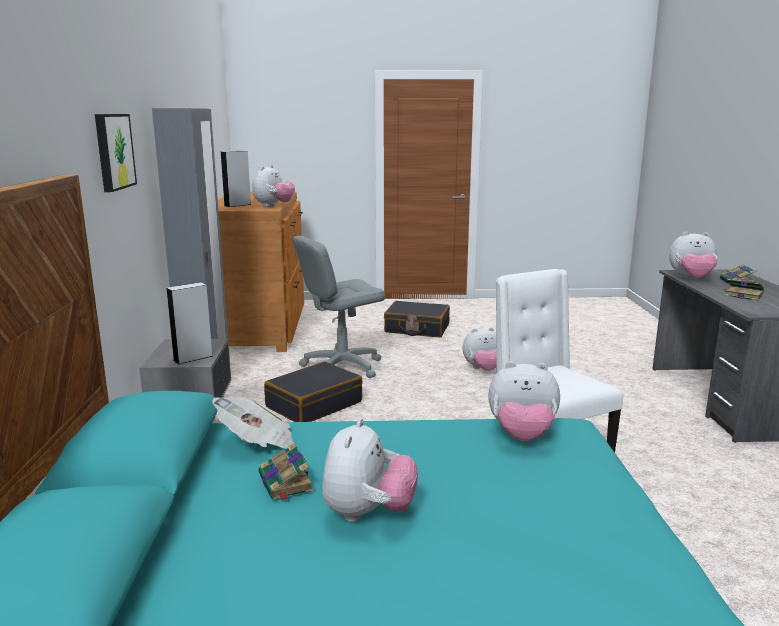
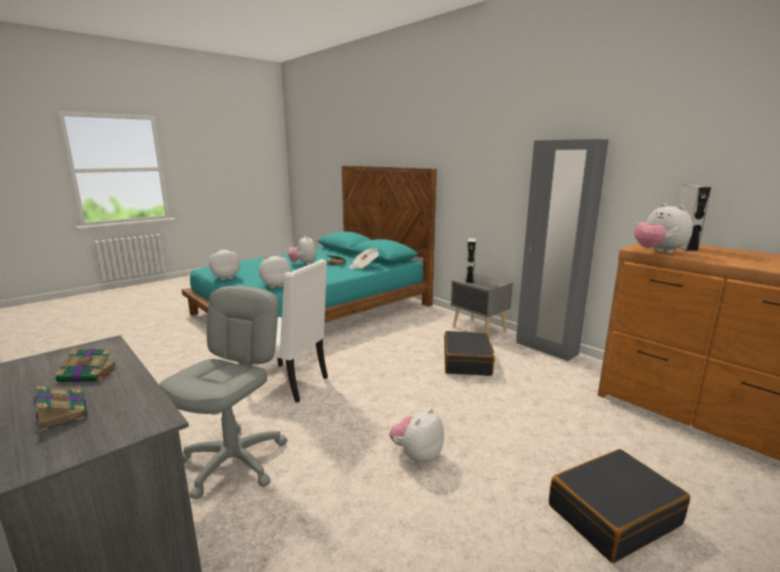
camera: 140 degrees right, 0 degrees up
picture [95,114,137,192] -> none
grey office chair [292,236,385,378] -> grey office chair moved to [160,286,287,499]
plush toy [669,232,718,278] -> plush toy moved to [209,248,240,280]

